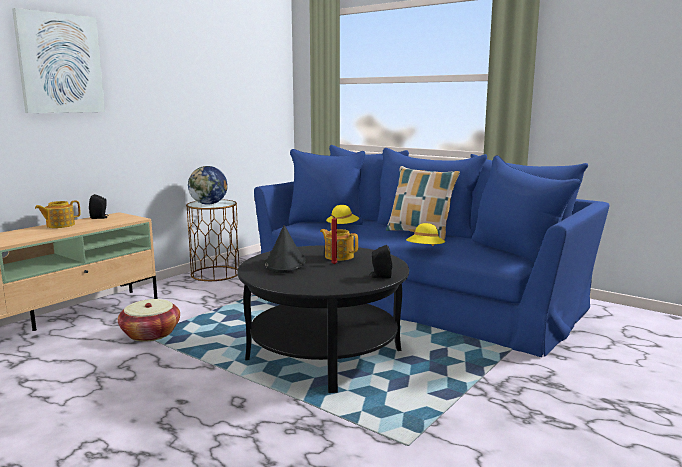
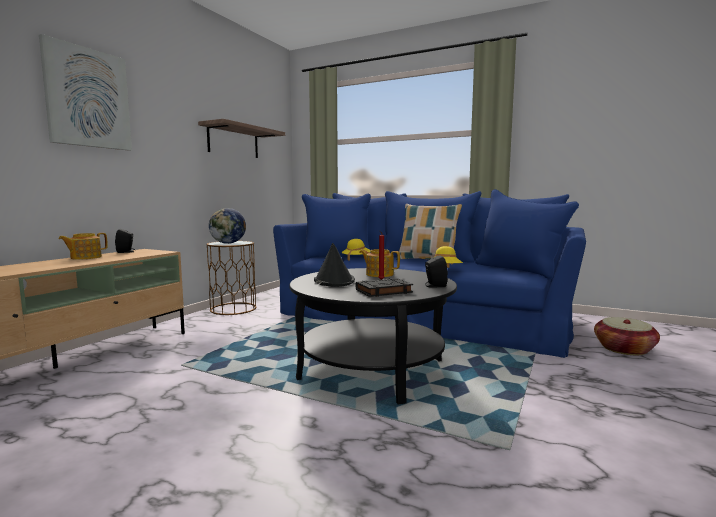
camera: 10 degrees left, 5 degrees down
basket [118,299,180,342] -> basket moved to [594,317,660,355]
none -> shelf [198,119,285,158]
none -> black book [355,278,413,297]

